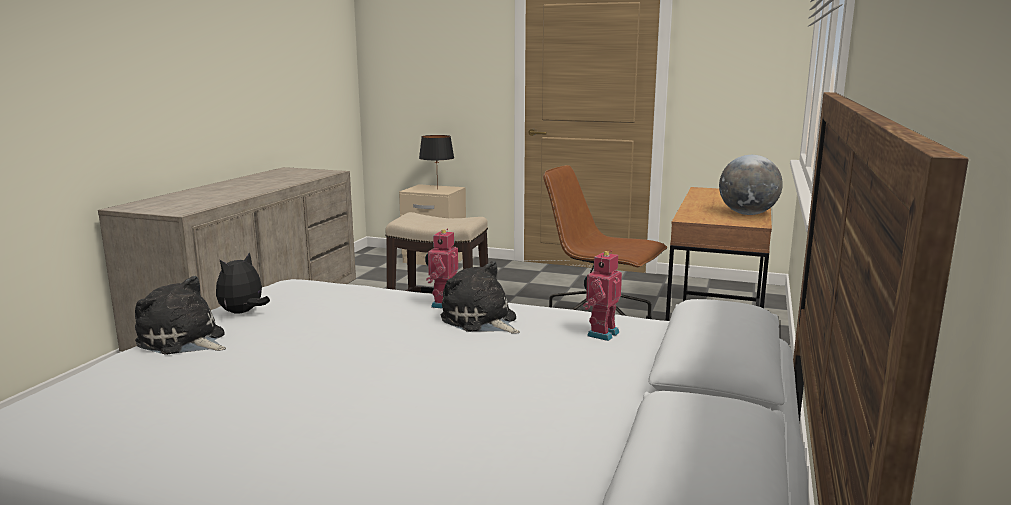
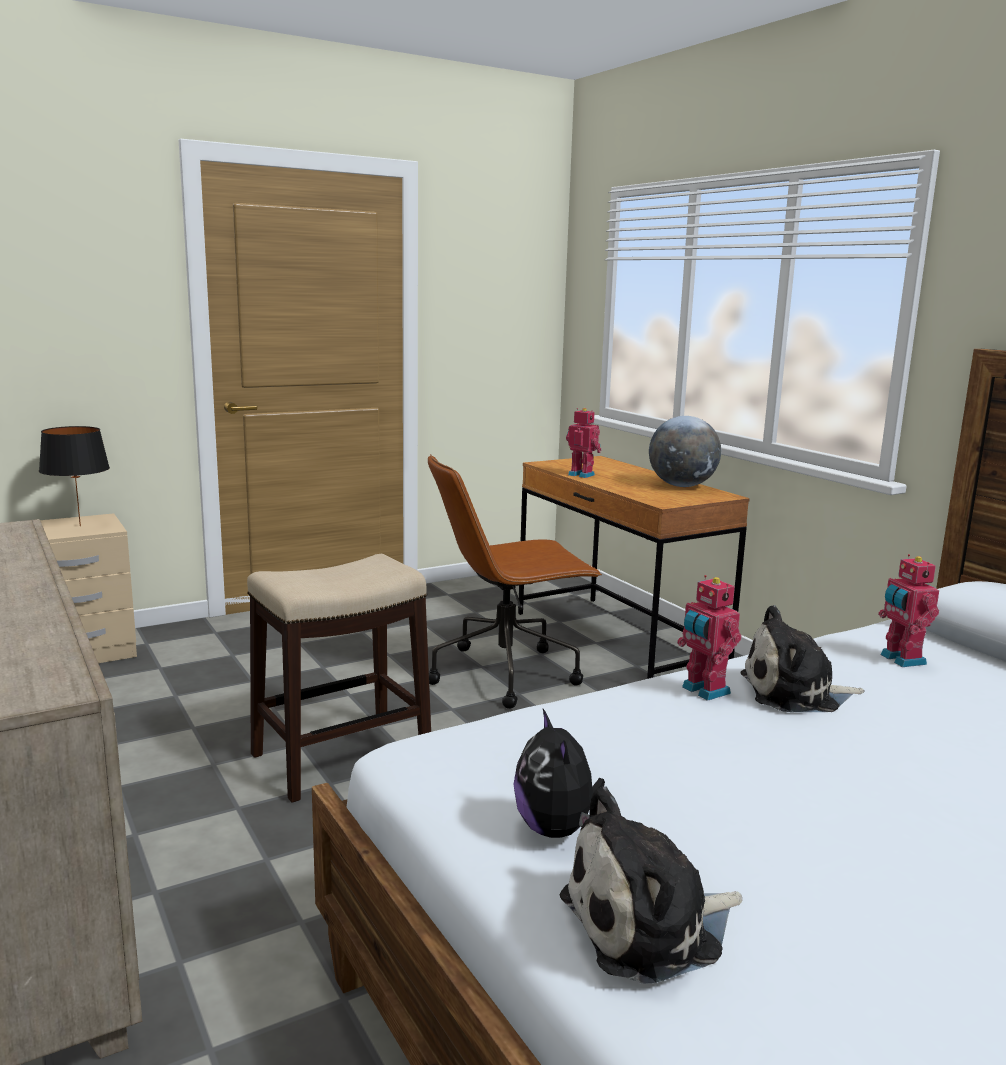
camera: 50 degrees left, 0 degrees up
none -> toy robot [566,408,601,478]

